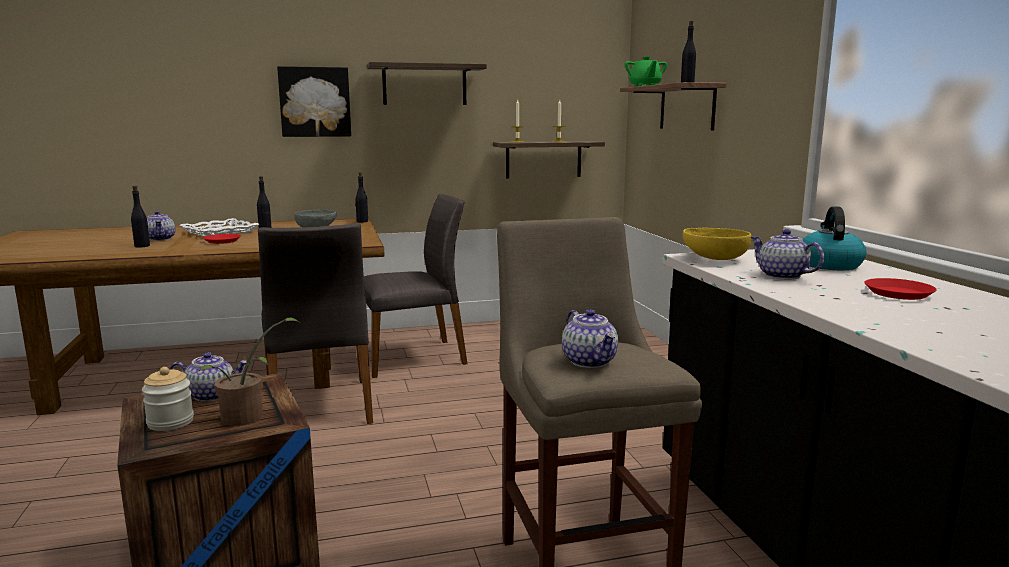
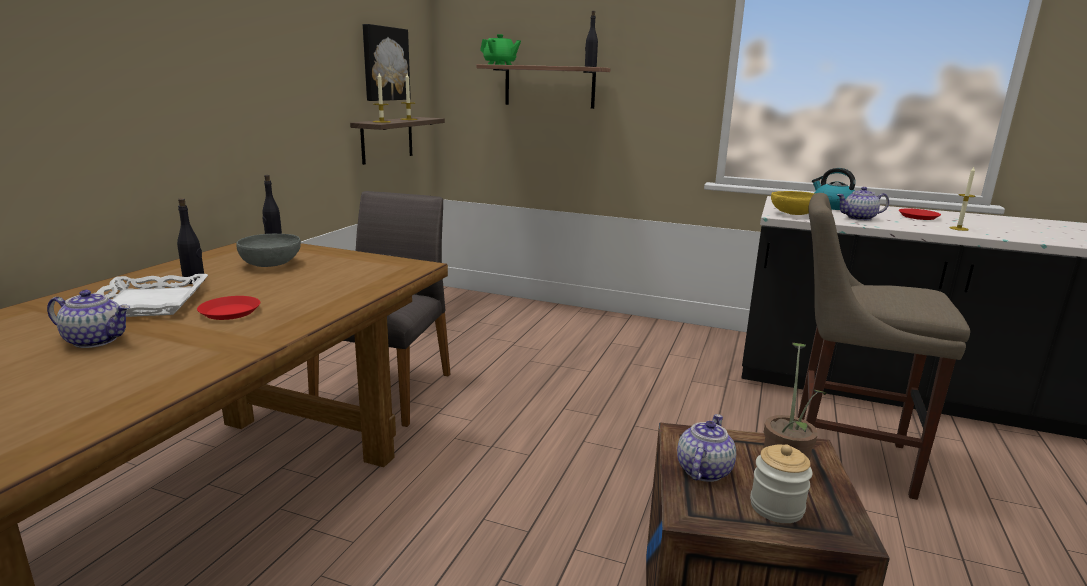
camera: 55 degrees left, 5 degrees up
black bottle [131,186,150,248] -> none
grey chair [258,223,373,424] -> none
picture [277,66,351,137] -> picture moved to [363,24,411,101]
shelf [367,62,487,105] -> none
teapot [562,309,618,368] -> none
none -> candle [949,167,975,231]

